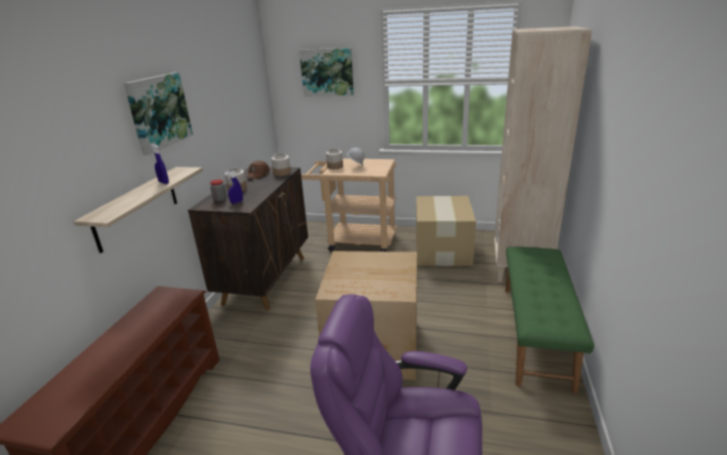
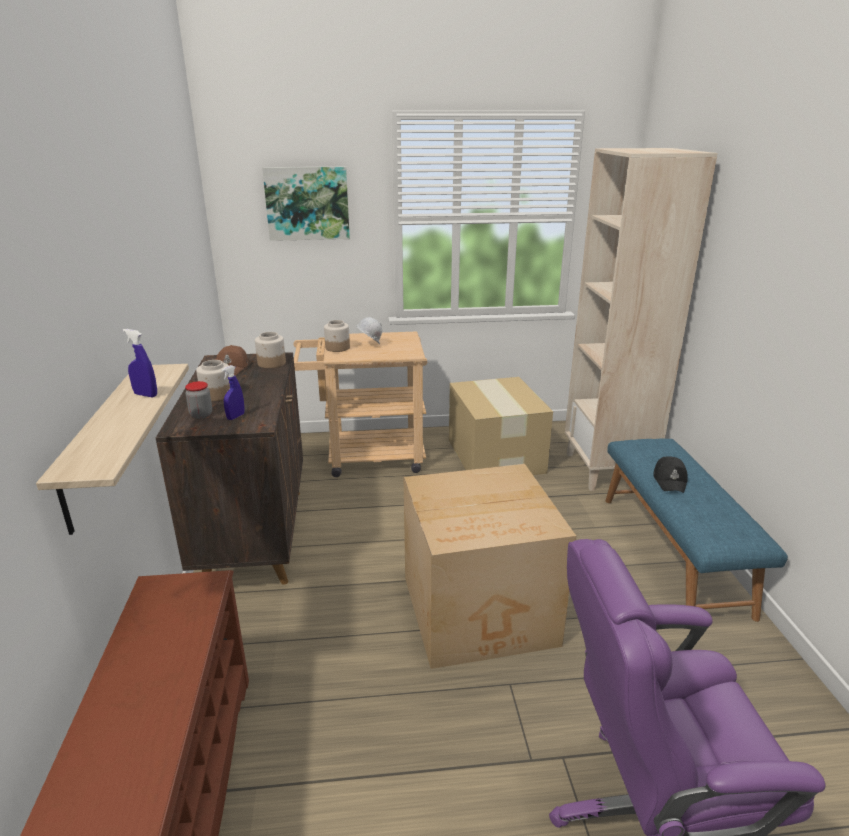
camera: 20 degrees left, 0 degrees up
picture [124,72,193,155] -> none
green bench [505,247,594,393] -> blue bench [605,439,788,622]
none -> black cap [653,456,688,493]

